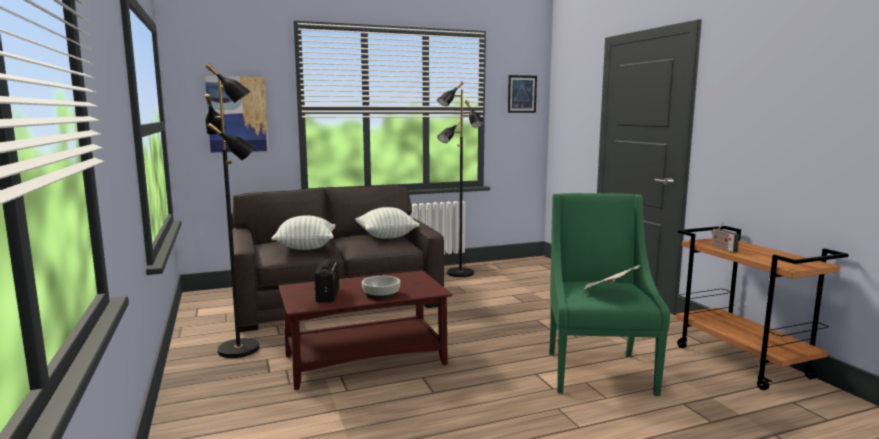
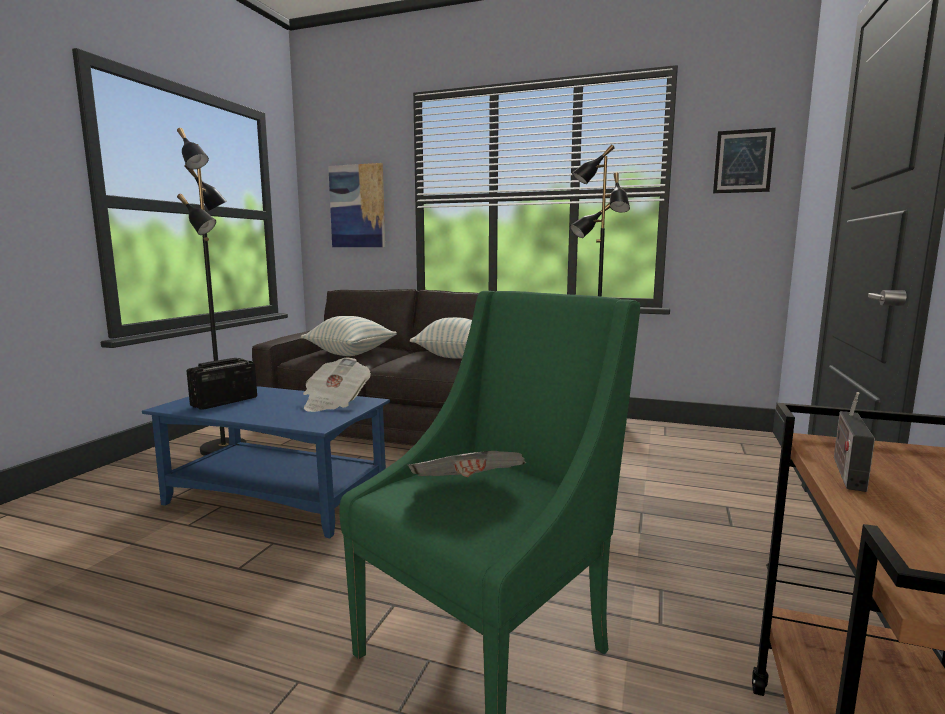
camera: 40 degrees right, 0 degrees up
brown coffee table [278,270,452,390] -> blue coffee table [142,386,390,538]
bowl [362,276,400,299] -> none
none -> newspaper [303,358,370,412]

